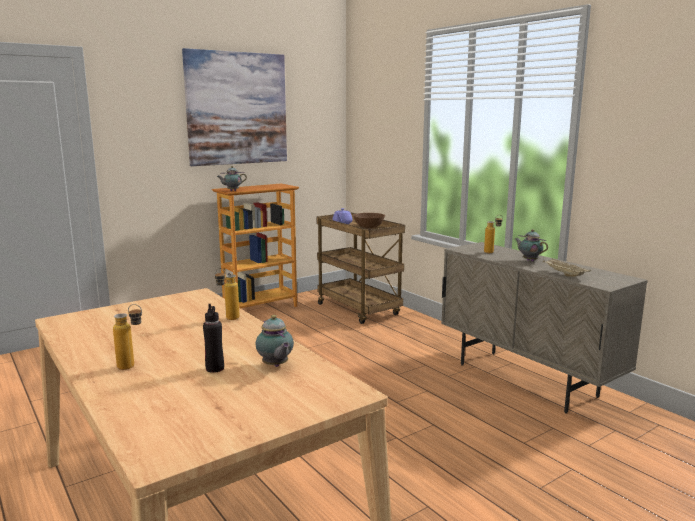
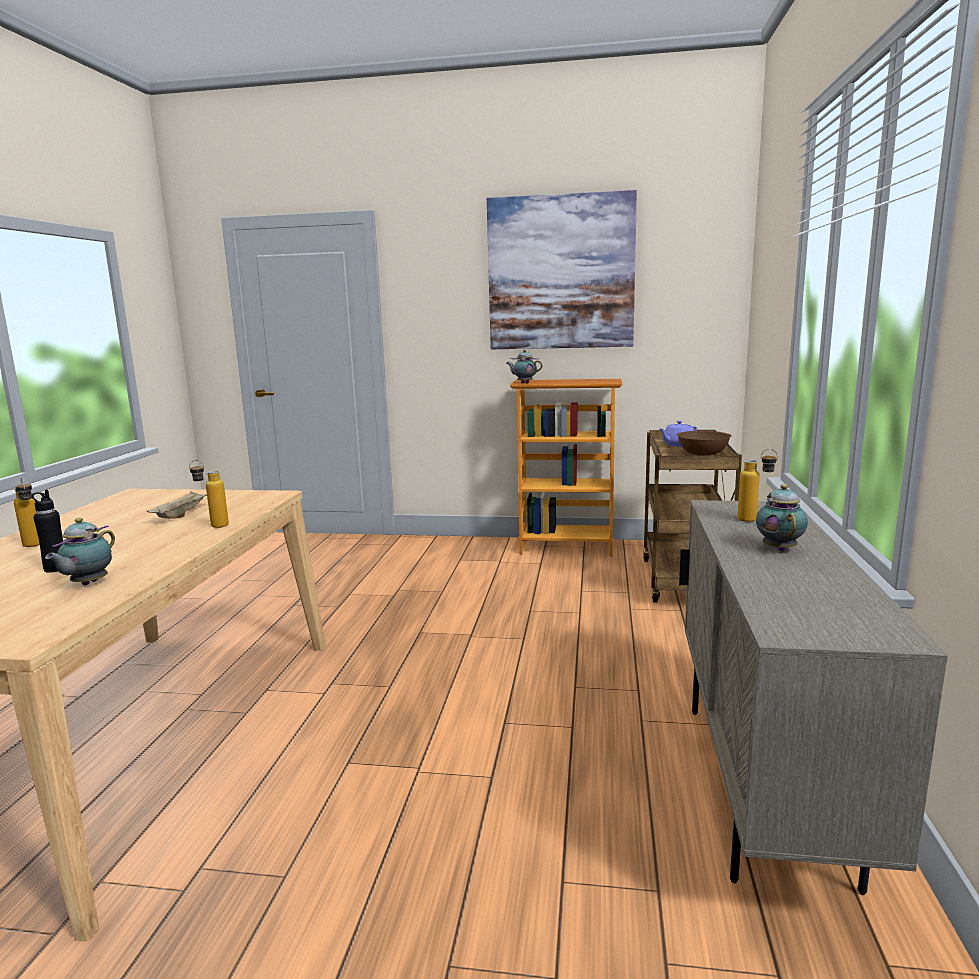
camera: 45 degrees right, 0 degrees up
beige tray [543,258,591,277] -> beige tray moved to [146,491,207,519]

